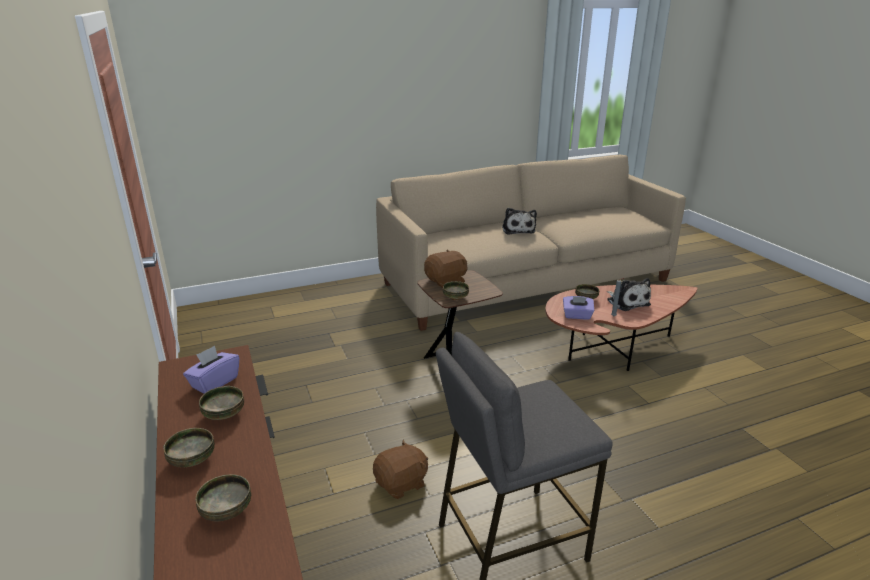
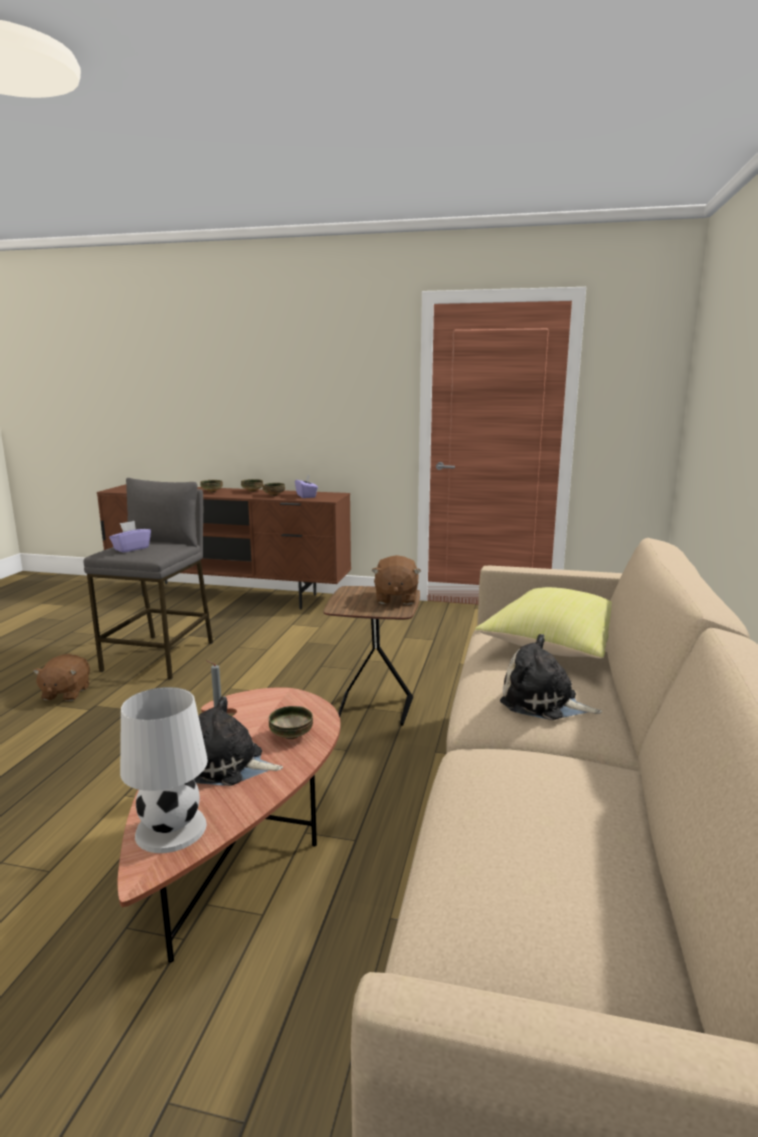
camera: 125 degrees right, 10 degrees down
brown plush toy [373,440,428,499] -> brown plush toy moved to [33,654,90,701]
bowl [443,281,469,300] -> none
purple tissue box [563,296,594,320] -> purple tissue box moved to [109,521,151,553]
none -> white table lamp [120,687,208,853]
none -> yellow pillow [475,587,612,659]

